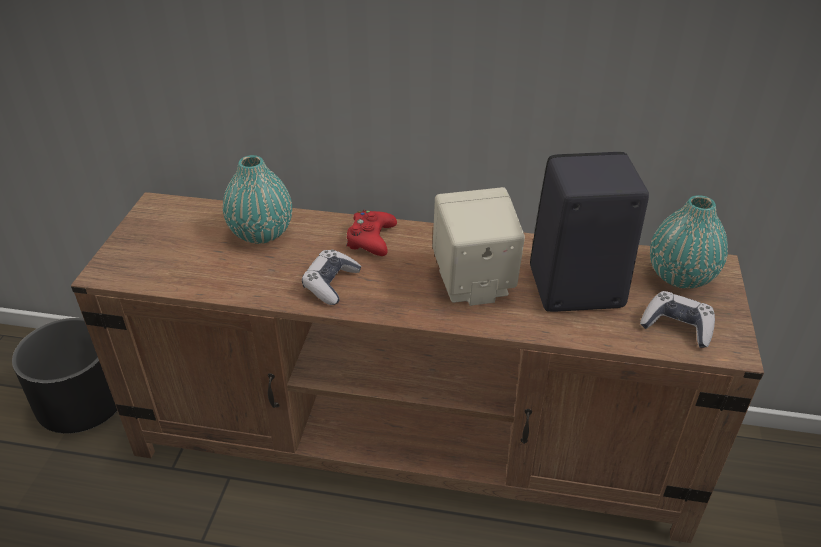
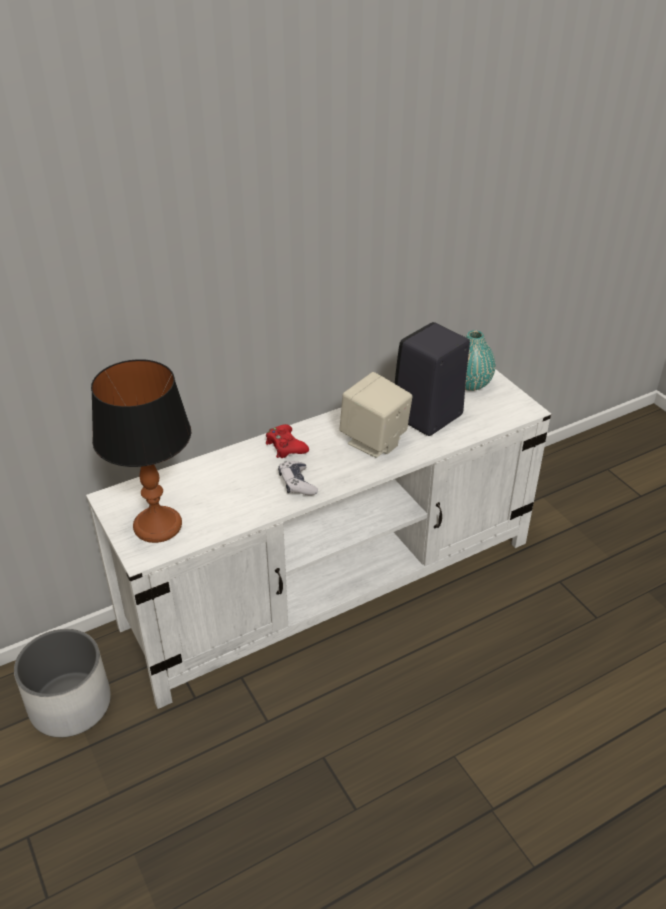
camera: 40 degrees left, 0 degrees up
black planter [12,318,118,434] -> white planter [14,629,111,737]
brown tv stand [71,192,764,543] -> white tv stand [86,369,551,709]
turquoise vase [223,155,292,244] -> none
game controller [640,291,715,348] -> none
none -> table lamp [91,359,191,543]

